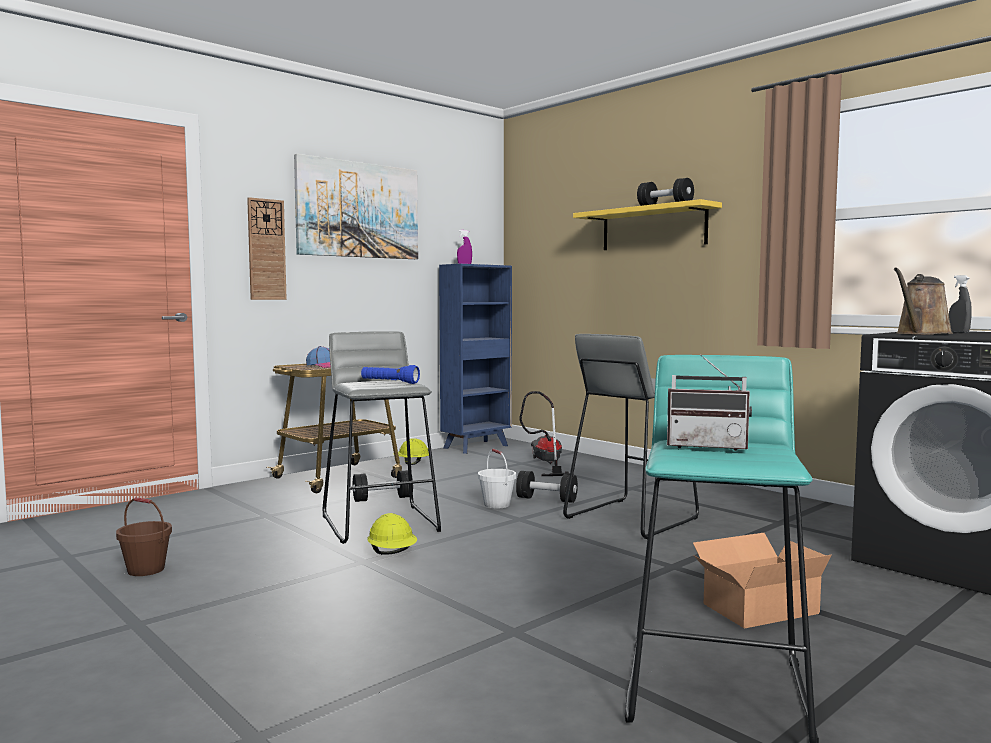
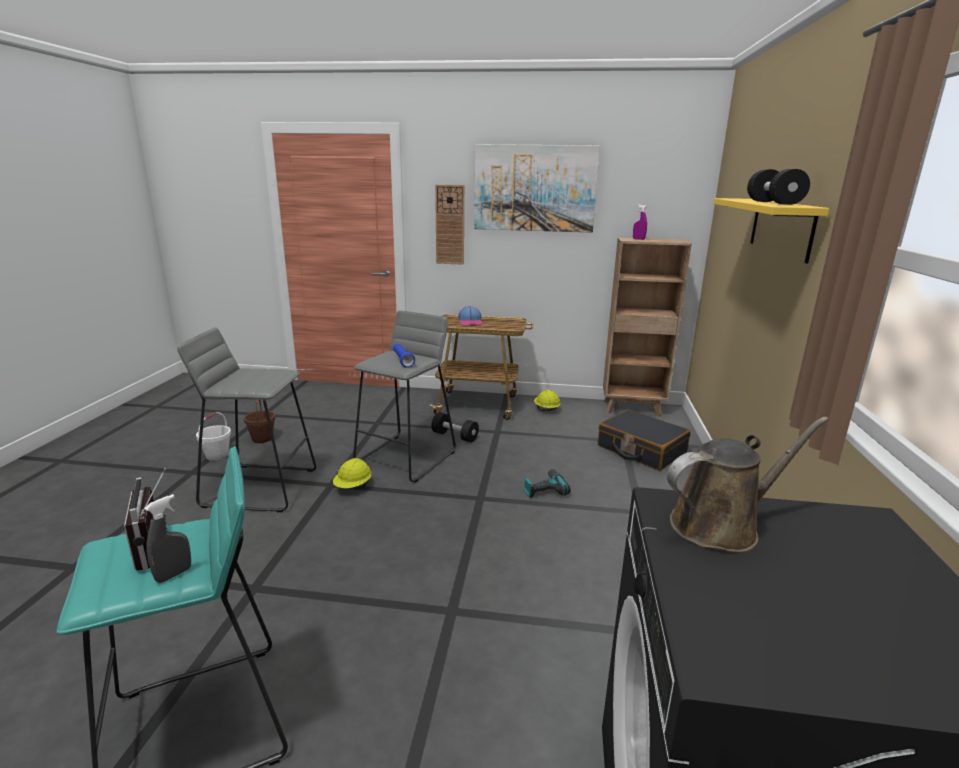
camera: 50 degrees right, 15 degrees up
blue bookcase [439,264,512,454] -> brown bookcase [603,238,692,417]
white bucket [478,449,516,508] -> white bucket moved to [196,412,231,461]
black dumbbell [516,471,578,503] -> power drill [523,469,571,498]
vacuum cleaner [520,391,574,476] -> black suitcase [598,409,691,471]
grey stool [563,334,699,539] -> grey stool moved to [177,327,316,512]
cardboard box [693,533,832,629] -> none
brown watering can [894,268,953,335] -> brown watering can turned 150 degrees clockwise [667,417,829,553]
grey spray bottle [949,275,972,333] -> grey spray bottle moved to [145,494,191,583]

